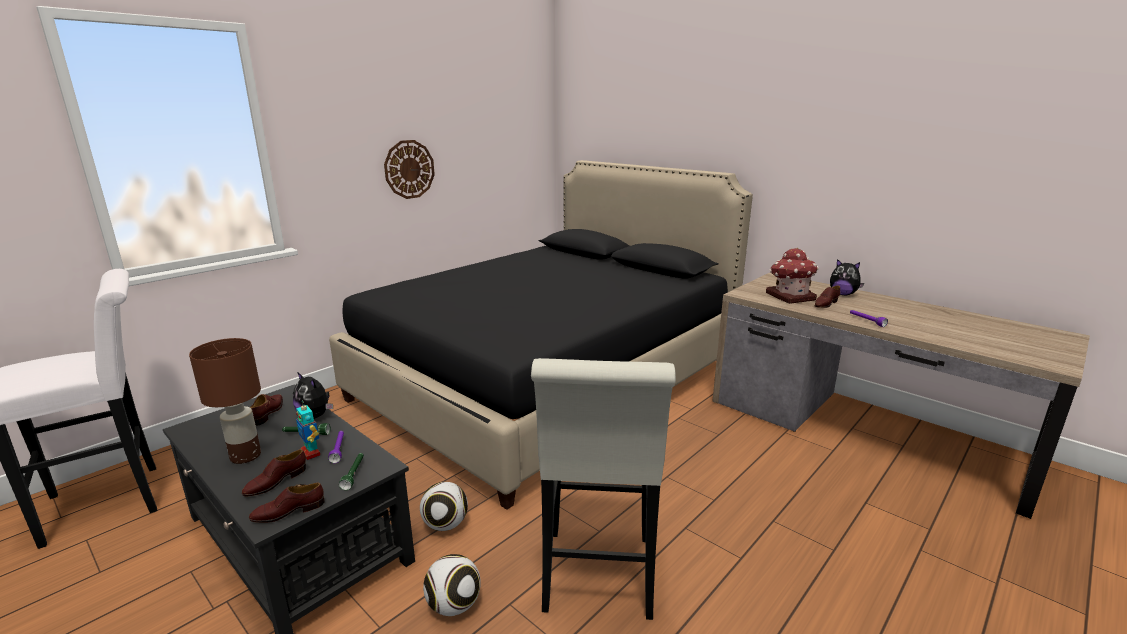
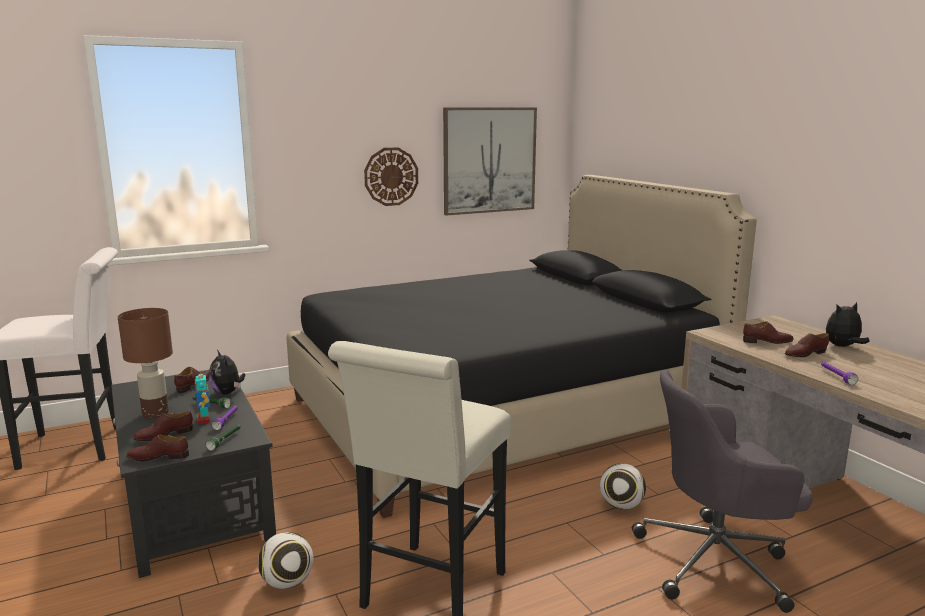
camera: 20 degrees right, 5 degrees down
football [420,482,468,531] -> football moved to [600,463,646,510]
toy house [766,248,819,304] -> brown shoe [743,321,794,344]
plush toy [830,259,864,295] -> plush toy turned 105 degrees clockwise [826,302,870,347]
none -> picture [443,108,537,216]
none -> grey office chair [632,370,813,613]

